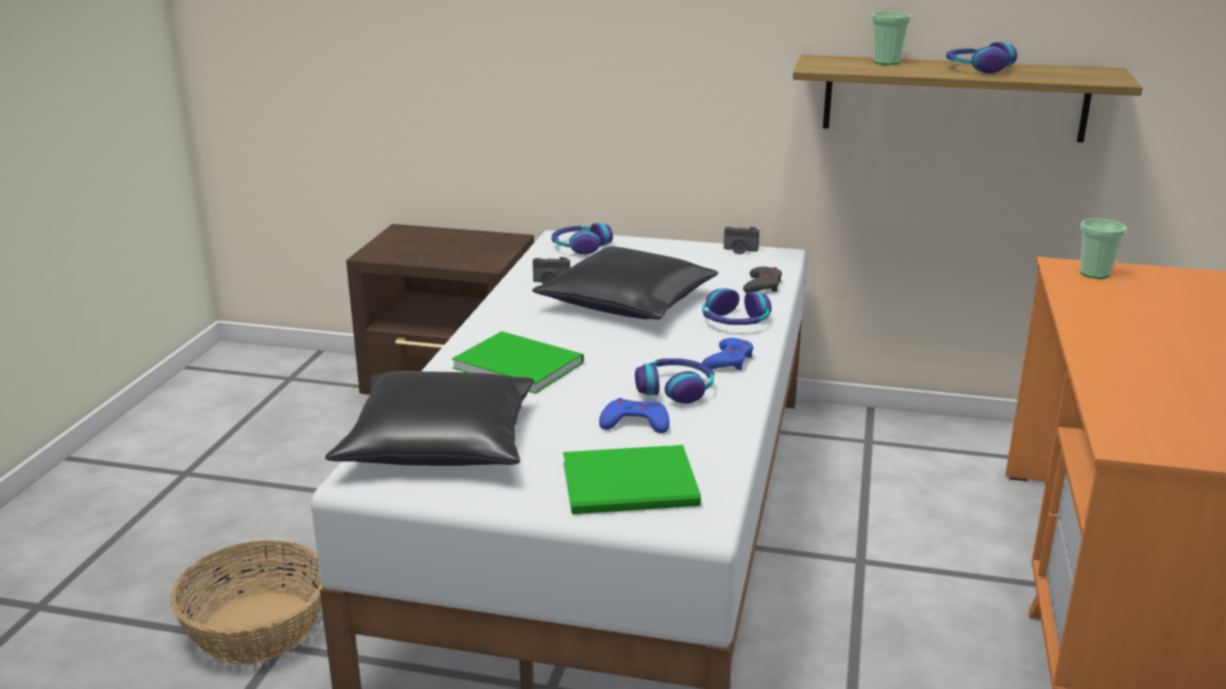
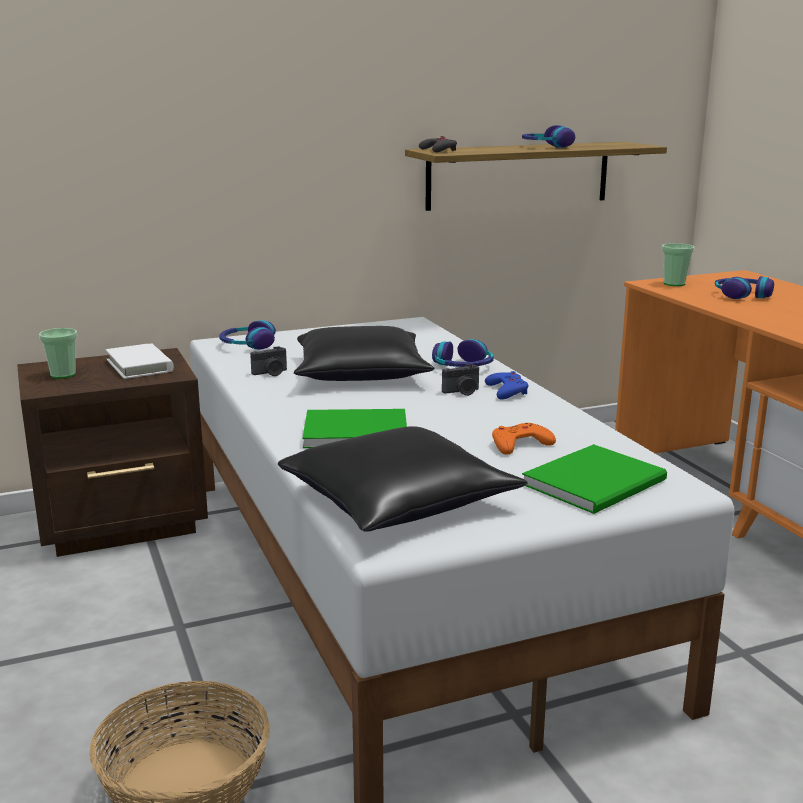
camera: 35 degrees left, 5 degrees down
blue game controller [599,398,670,433] -> orange game controller [492,423,556,454]
headphones [635,358,714,404] -> headphones moved to [715,276,774,299]
camera [724,227,760,254] -> camera moved to [442,364,479,396]
grey game controller [743,267,782,293] -> grey game controller moved to [419,136,457,152]
cup [871,11,911,65] -> cup moved to [39,328,77,379]
none -> white book [106,343,174,379]

